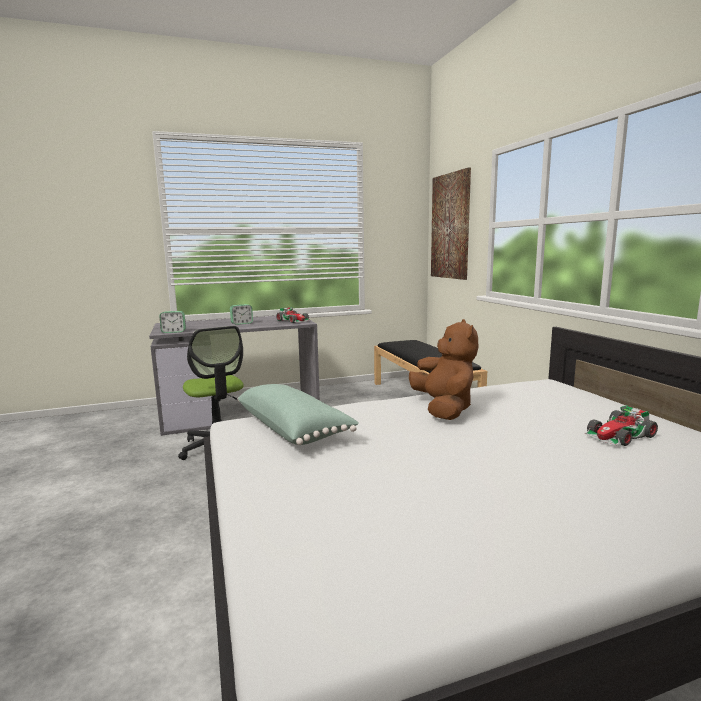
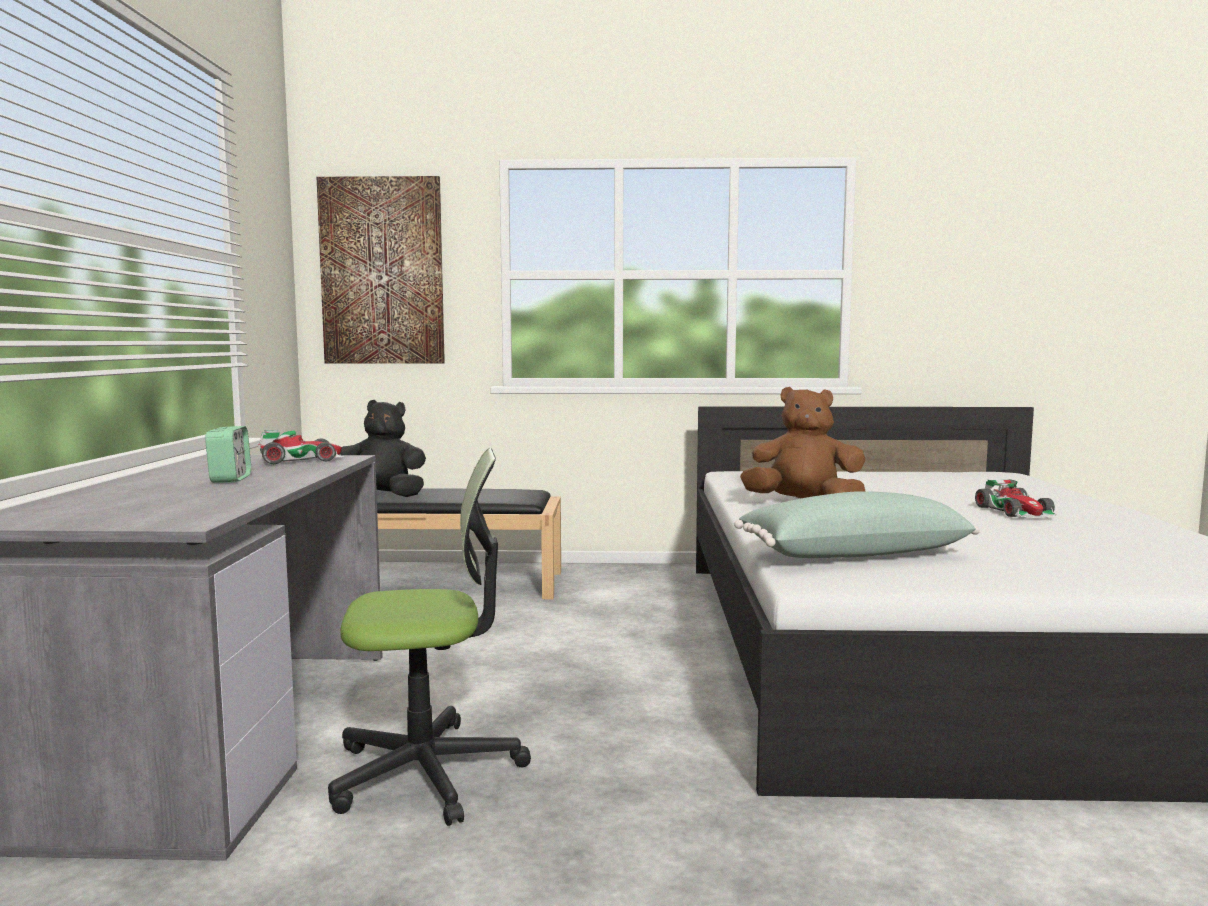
camera: 70 degrees left, 5 degrees down
alarm clock [159,311,186,333] -> none
toy car [585,405,658,446] -> toy car moved to [975,479,1057,518]
none -> black plush toy [340,400,426,497]

